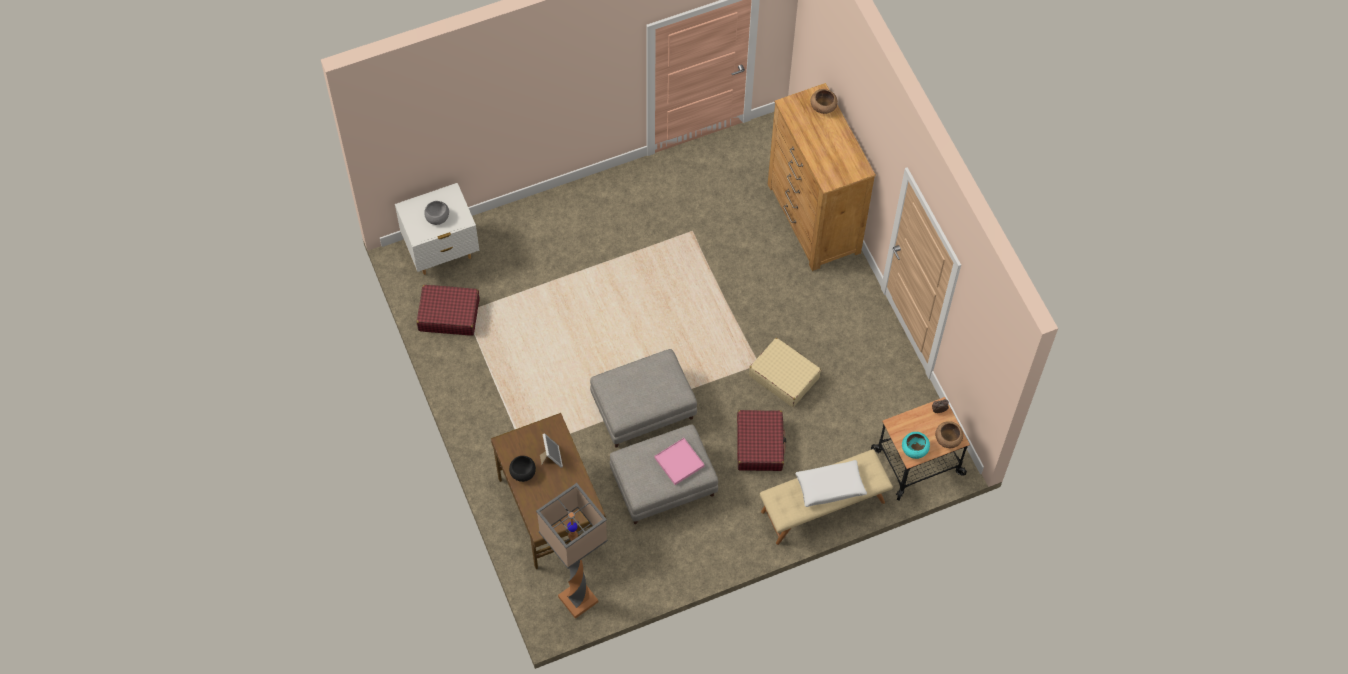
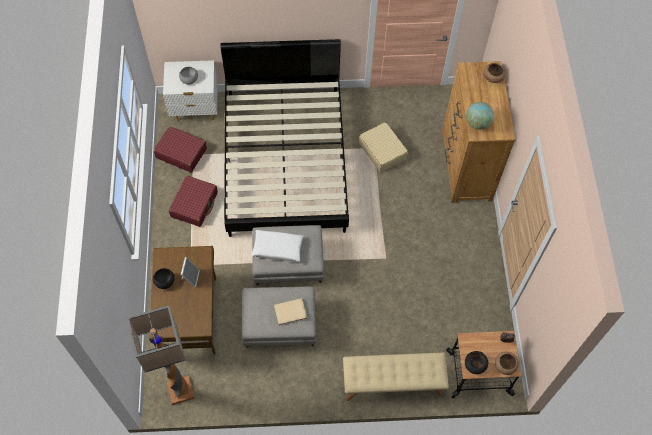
camera: 20 degrees right, 0 degrees up
pink tray [654,438,705,485] -> beige book [274,298,307,326]
red suitcase [737,410,786,471] -> red suitcase moved to [168,175,218,227]
beige suitcase [749,338,821,407] -> beige suitcase moved to [359,122,408,172]
white pillow [795,460,867,507] -> white pillow moved to [251,230,304,262]
turquoise bowl [902,432,930,459] -> black bowl [465,351,488,374]
none -> black bed [220,39,349,237]
none -> globe [466,102,494,130]

